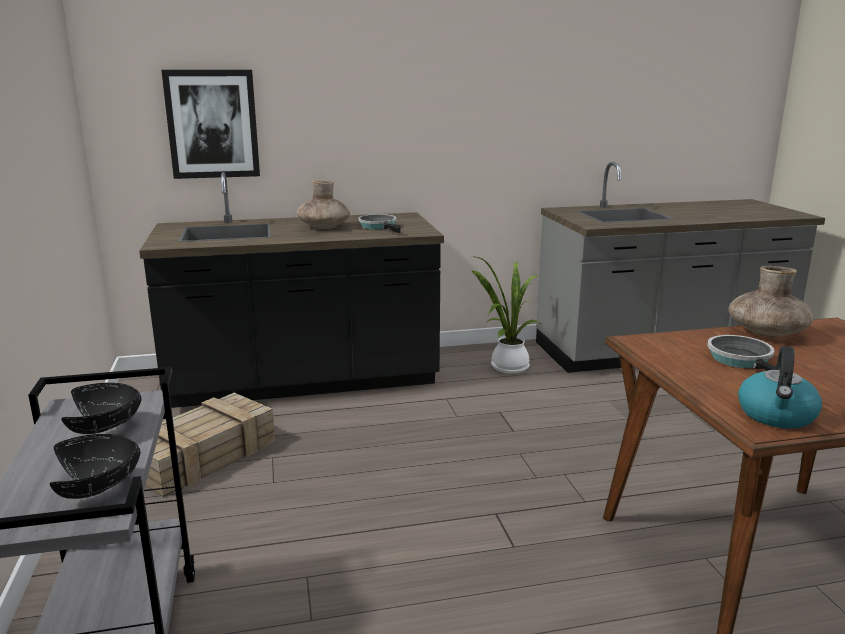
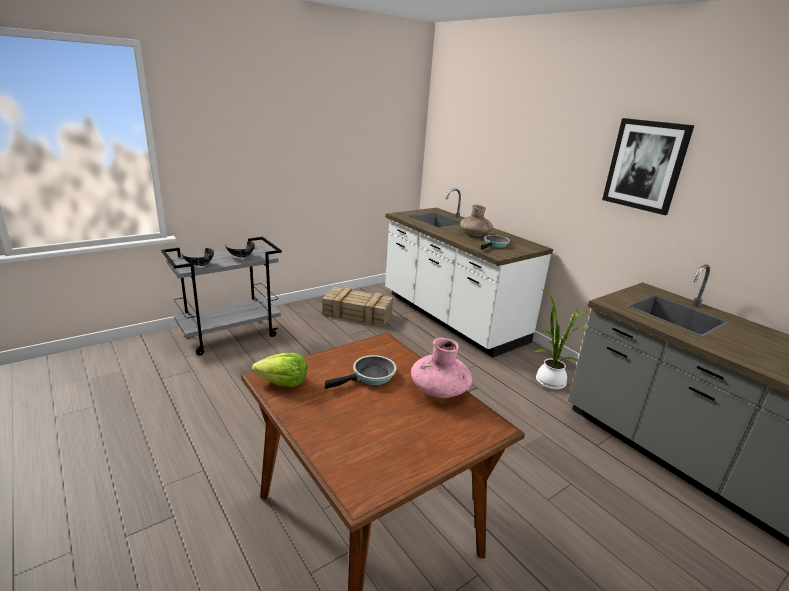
camera: 65 degrees right, 5 degrees up
black counter [139,172,444,408] -> white counter [385,188,553,358]
picture [161,70,260,179] -> picture moved to [602,118,694,215]
brown vase [728,266,813,337] -> pink vase [411,338,472,398]
kettle [738,346,822,429] -> lettuce [252,353,307,387]

